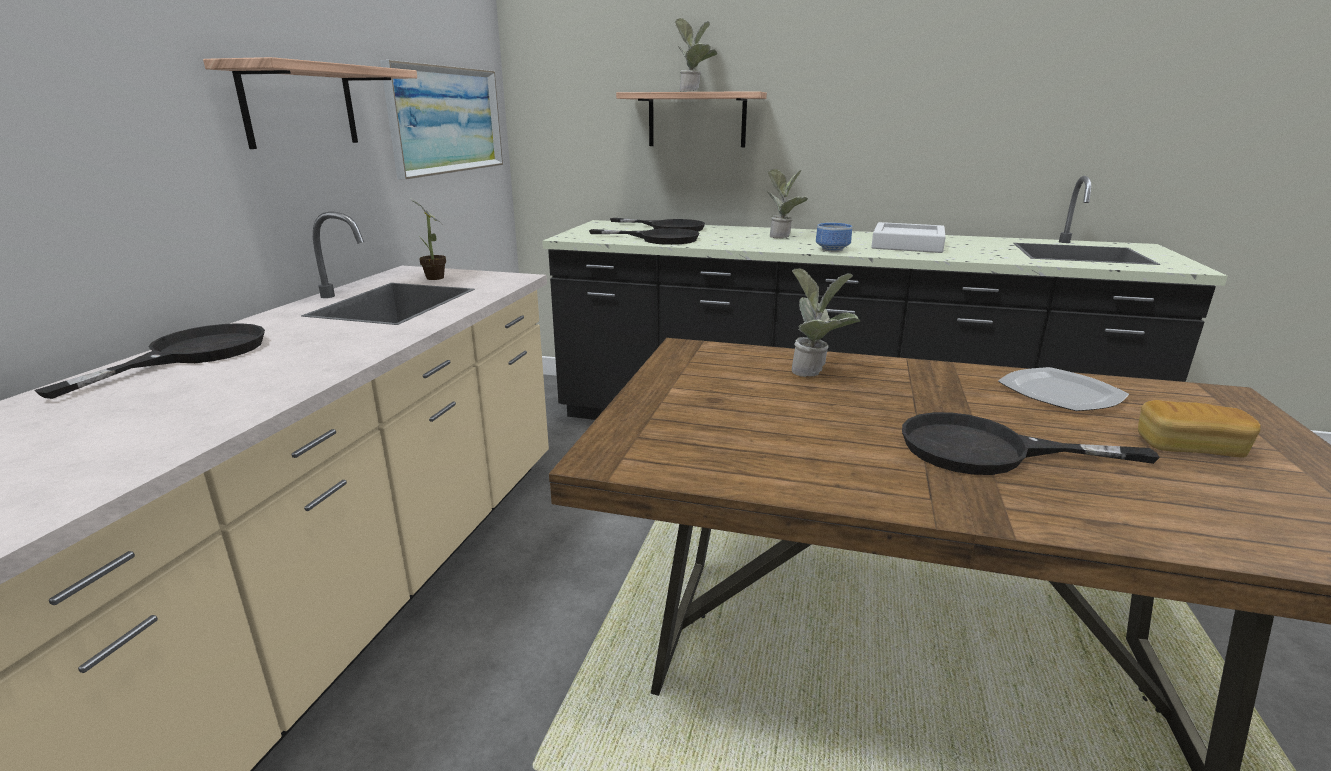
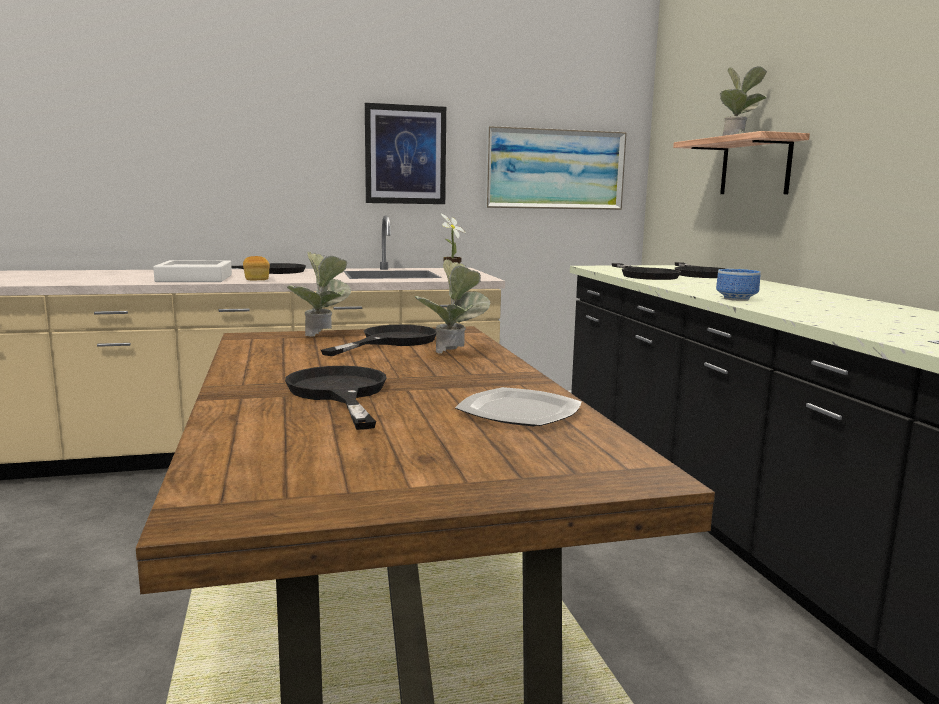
camera: 60 degrees right, 10 degrees down
shelf [203,57,417,149] -> picture [365,103,446,204]
potted plant [767,169,808,239] -> potted plant moved to [287,251,351,337]
white tray [871,222,946,253] -> white tray moved to [153,260,232,282]
bread [1138,400,1261,457] -> bread moved to [243,256,270,280]
none -> black frying pan [321,325,436,356]

